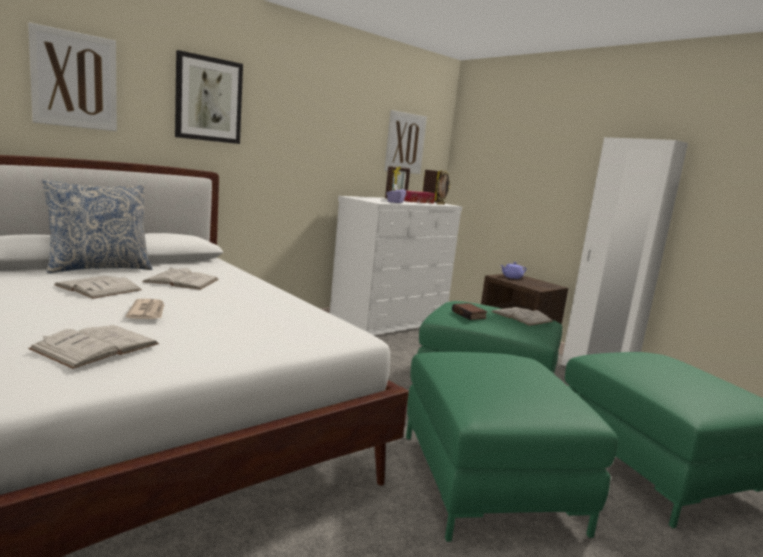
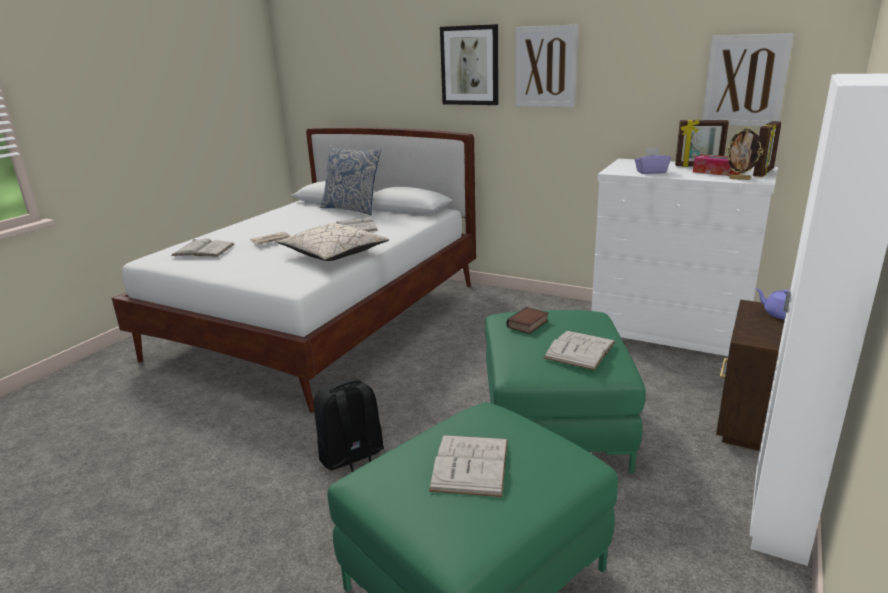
camera: 70 degrees right, 10 degrees up
picture [28,22,117,131] -> picture moved to [515,25,578,107]
white book [54,276,141,299] -> white book moved to [429,435,508,497]
green ottoman [406,352,618,542] -> black backpack [314,378,384,472]
none -> beige pillow [277,223,389,261]

